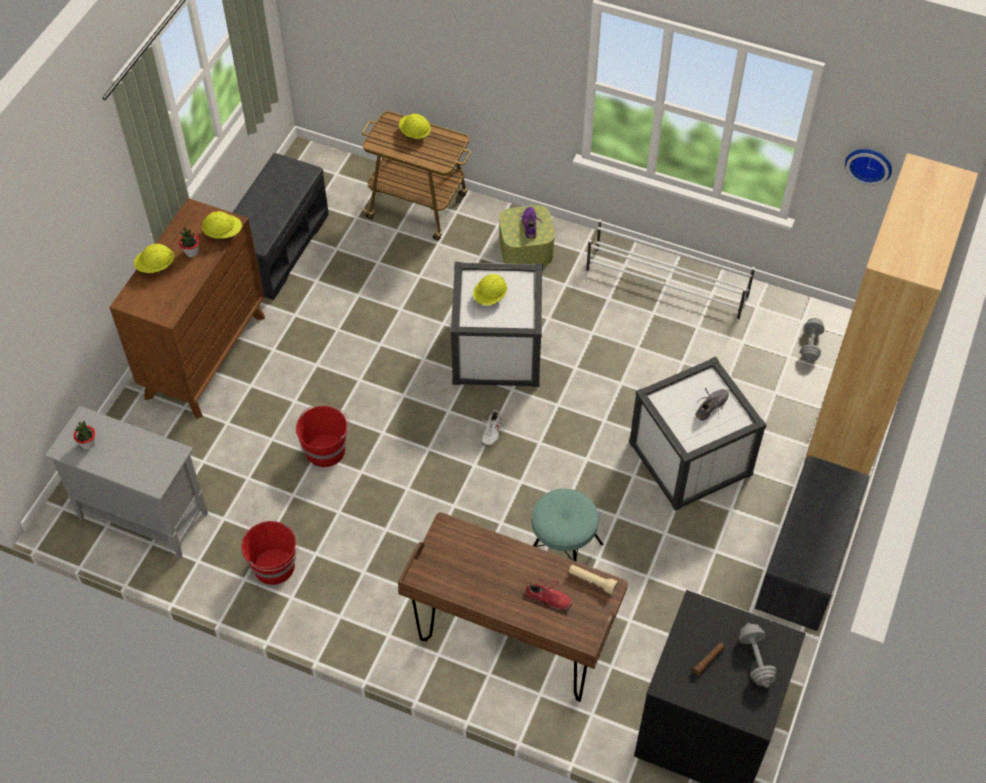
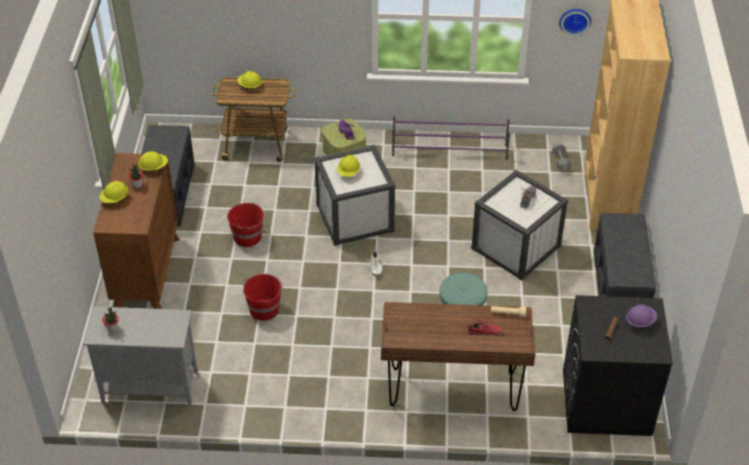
camera: 20 degrees left, 10 degrees down
red bucket [241,521,299,585] -> red bucket moved to [227,203,265,247]
white shoe rack [586,219,755,321] -> purple shoe rack [392,115,510,160]
grey dumbbell [739,623,777,688] -> purple hard hat [626,305,657,328]

